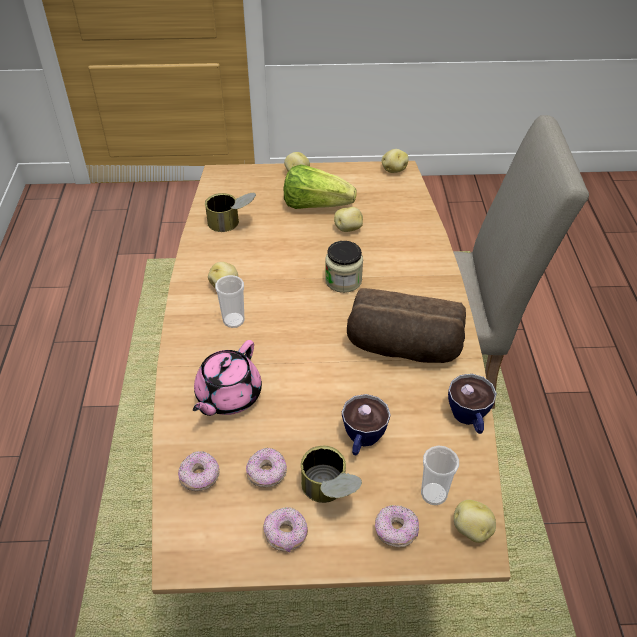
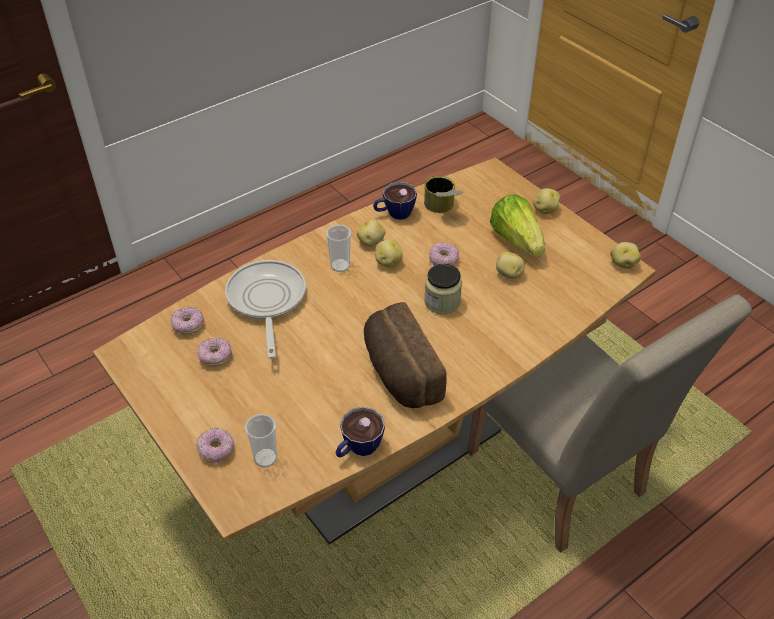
camera: 55 degrees right, 0 degrees up
pink teapot [193,340,262,416] -> frying pan [225,260,306,359]
donut [263,507,308,552] -> donut moved to [429,242,459,266]
can [301,446,362,503] -> none
cup [342,394,391,455] -> cup moved to [373,182,417,220]
potato [454,499,496,543] -> potato moved to [375,239,403,267]

